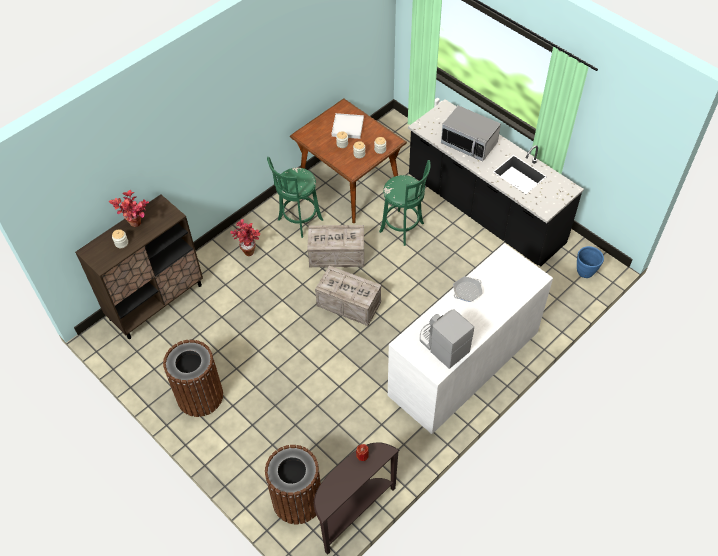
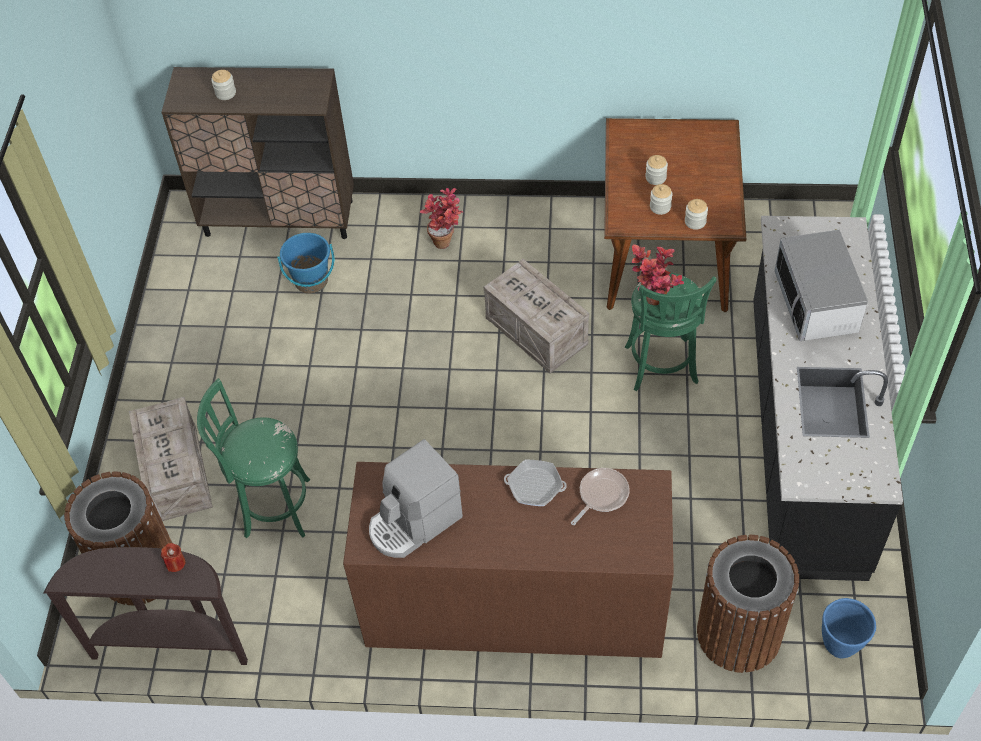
camera: 50 degrees right, 0 degrees up
potted plant [109,190,149,227] -> potted plant moved to [632,245,684,305]
brown trash can [163,339,223,417] -> brown trash can moved to [697,535,799,673]
green stool [267,157,323,238] -> green stool moved to [197,378,311,538]
crate [315,265,381,326] -> crate moved to [129,397,213,521]
white tray [332,113,364,139] -> none
white dresser [388,243,553,434] -> brown dresser [343,462,674,658]
coffee machine [420,310,474,369] -> coffee machine turned 135 degrees counterclockwise [369,439,463,558]
none -> blue bucket [277,233,334,293]
none -> frying pan [571,468,630,525]

